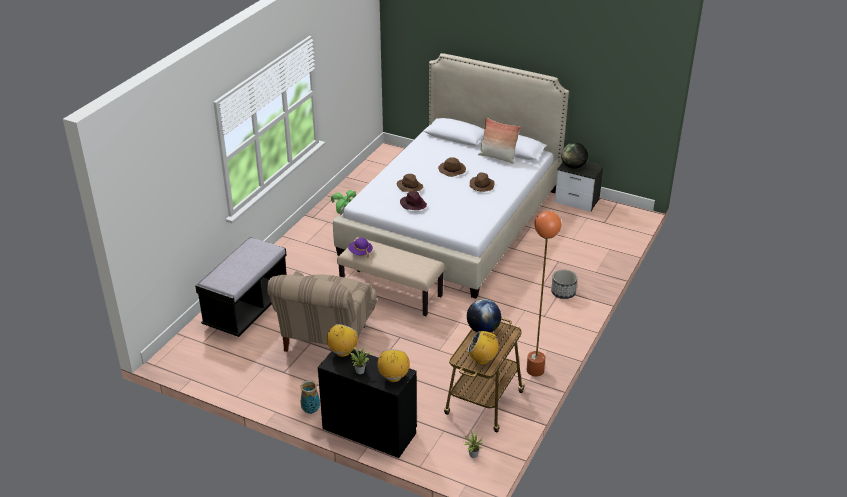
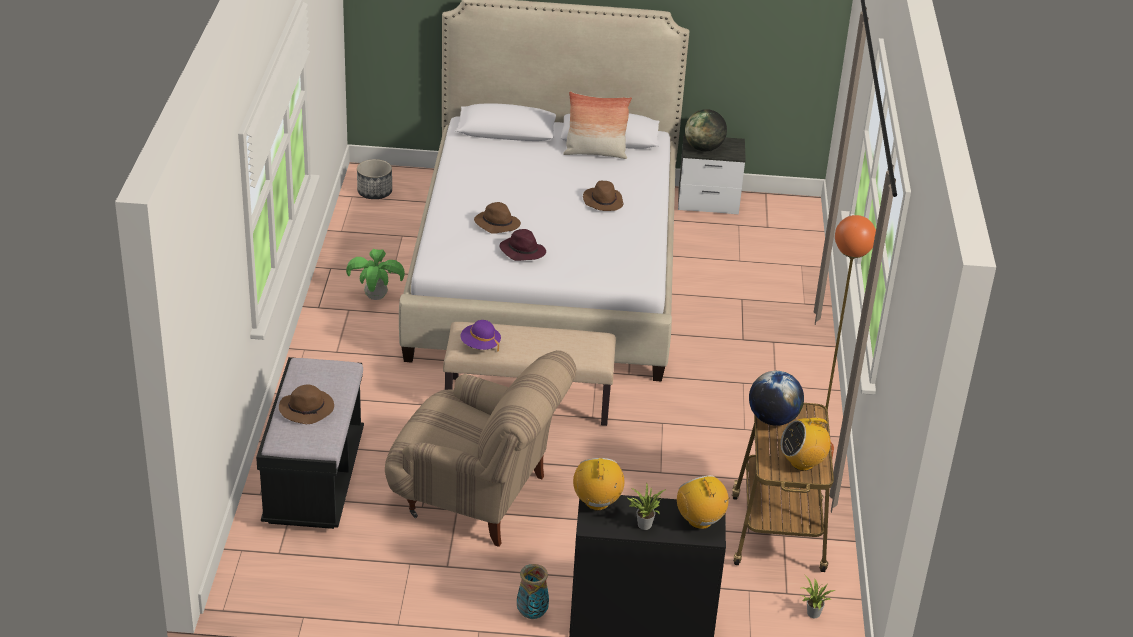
camera: 25 degrees left, 0 degrees up
beige armchair [267,271,377,352] -> beige armchair turned 60 degrees counterclockwise [385,350,576,547]
brown hat [438,157,466,177] -> brown hat moved to [279,384,334,424]
planter [551,270,578,299] -> planter moved to [357,159,392,199]

